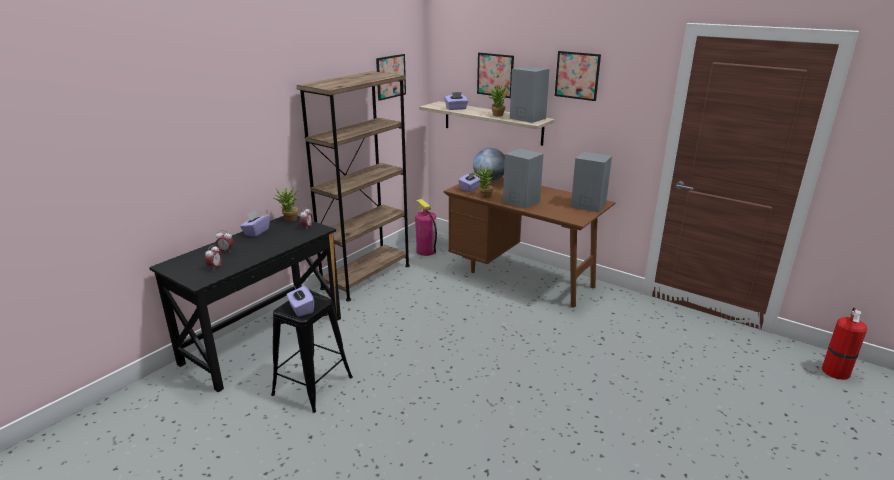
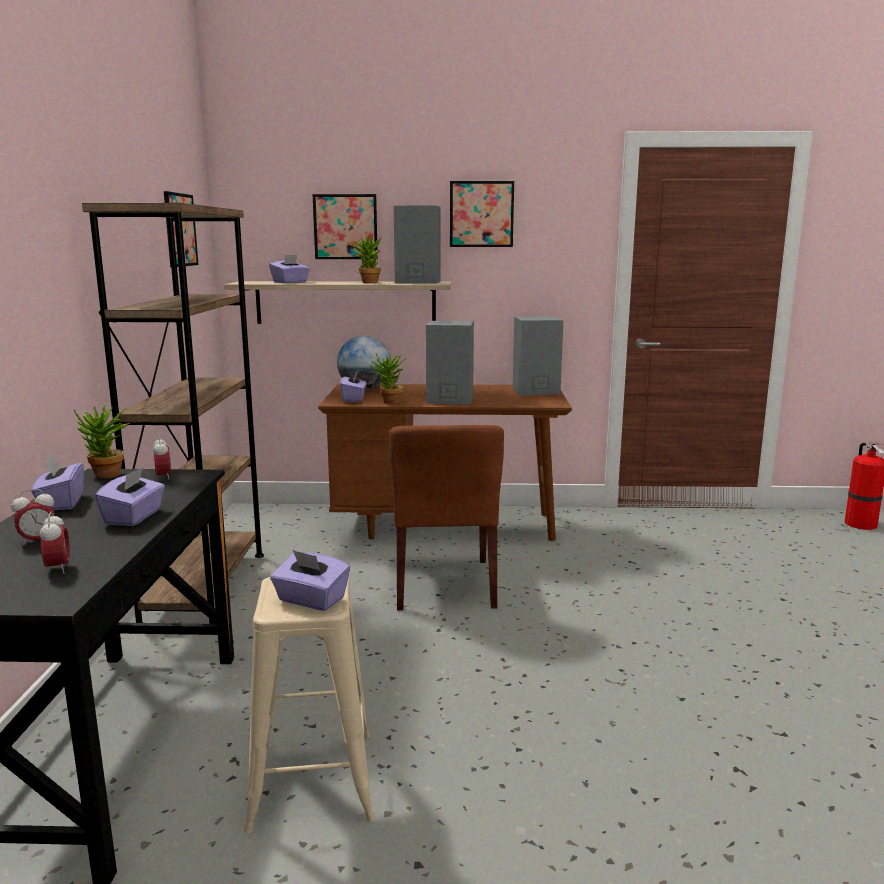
camera: 35 degrees left, 10 degrees down
black stool [271,294,353,413] -> beige stool [245,577,375,833]
fire extinguisher [415,199,437,256] -> none
none -> purple tissue box [95,467,165,526]
none -> brown chair [389,425,504,610]

